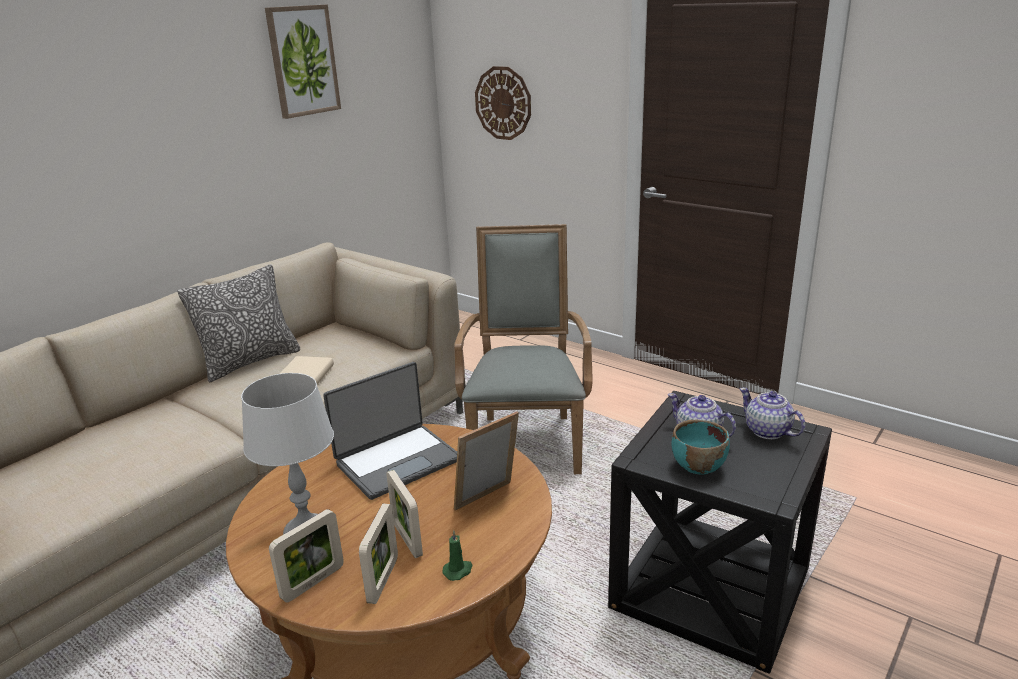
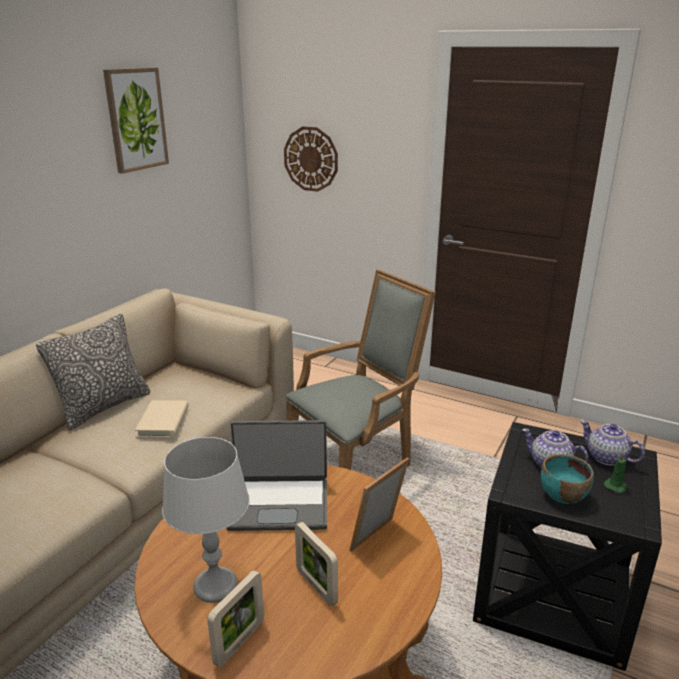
camera: 10 degrees left, 0 degrees up
laptop [323,362,457,500] -> laptop turned 45 degrees clockwise [227,420,327,531]
picture frame [359,504,398,604] -> none
green candle [442,530,473,581] -> green candle moved to [604,453,627,493]
grey armchair [454,224,593,474] -> grey armchair turned 60 degrees clockwise [286,269,436,470]

